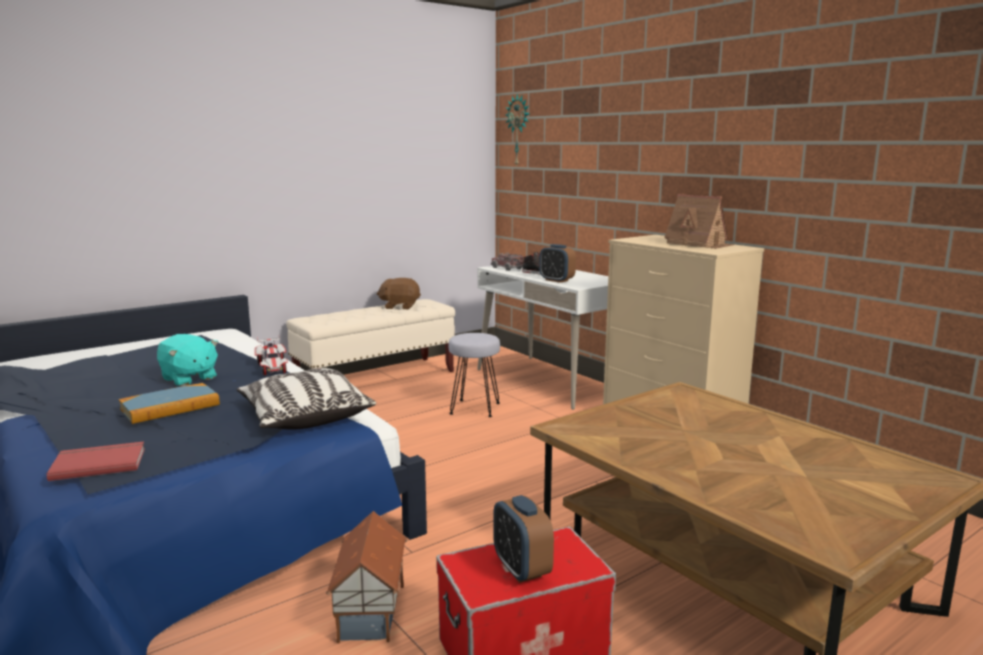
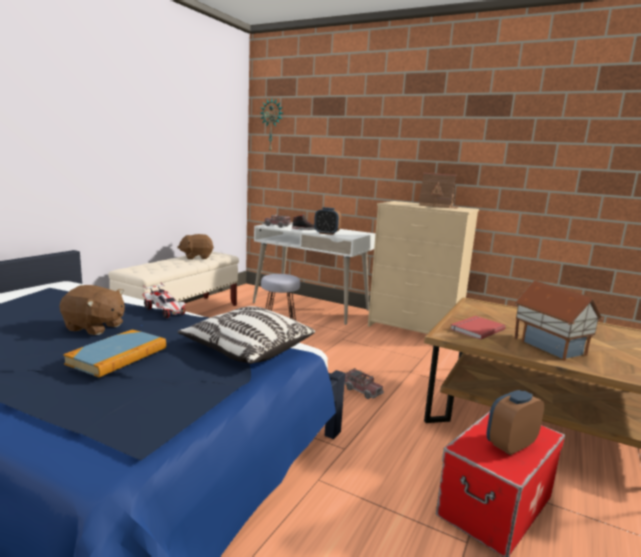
camera: 25 degrees left, 0 degrees up
red book [47,441,145,481] -> red book moved to [451,316,506,340]
turquoise plush toy [157,334,218,386] -> brown plush toy [60,285,125,335]
toy house [326,511,407,643] -> toy house moved to [515,281,603,361]
alarm clock [493,495,554,583] -> alarm clock turned 105 degrees clockwise [486,390,544,455]
none -> toy truck [345,368,384,399]

